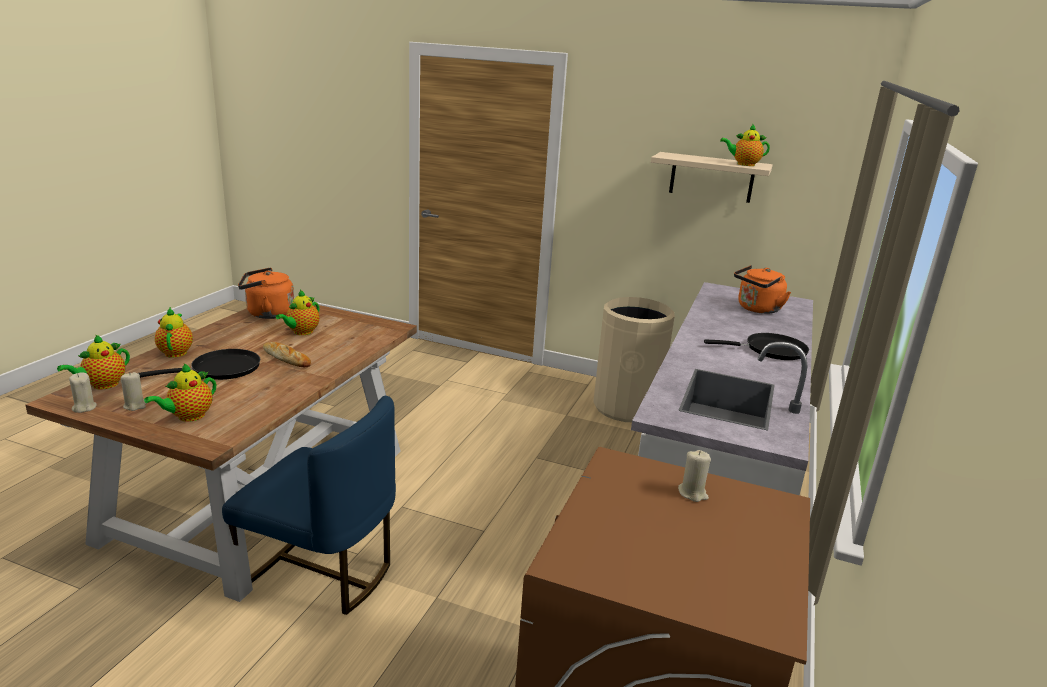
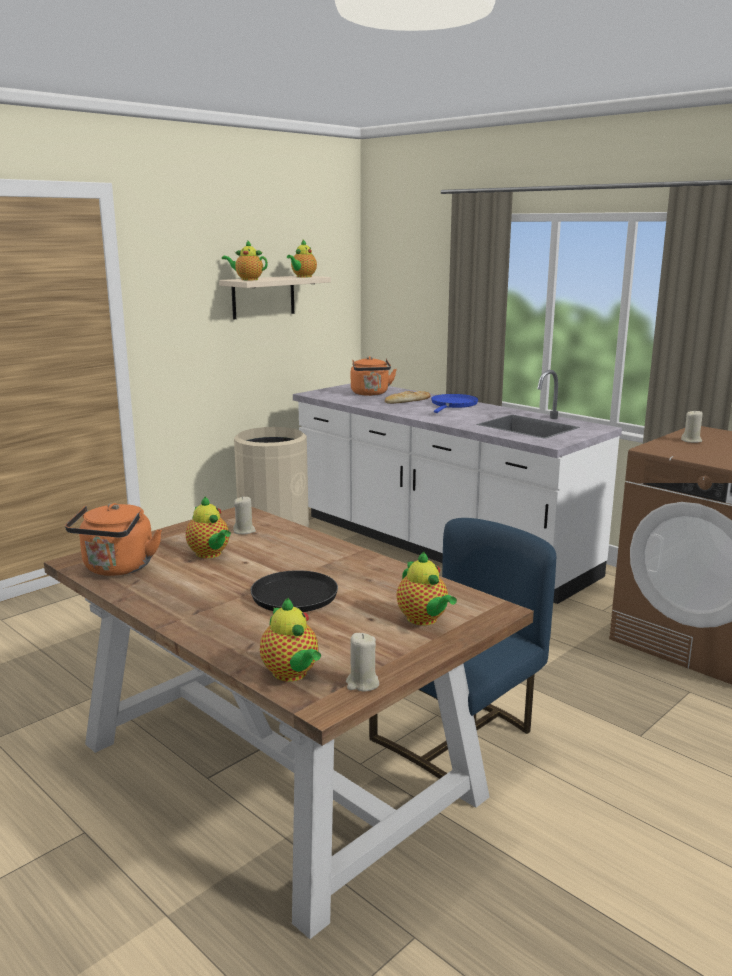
camera: 65 degrees left, 5 degrees down
beige candle [121,372,147,411] -> beige candle moved to [233,496,256,534]
teapot [155,307,193,358] -> teapot moved to [222,240,268,280]
bread [263,342,311,367] -> bread moved to [385,391,431,404]
black frying pan [704,333,809,360] -> blue frying pan [431,394,478,413]

